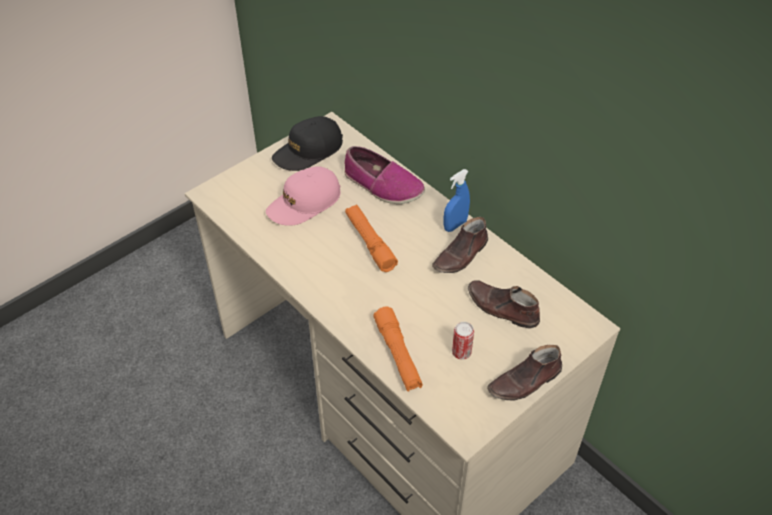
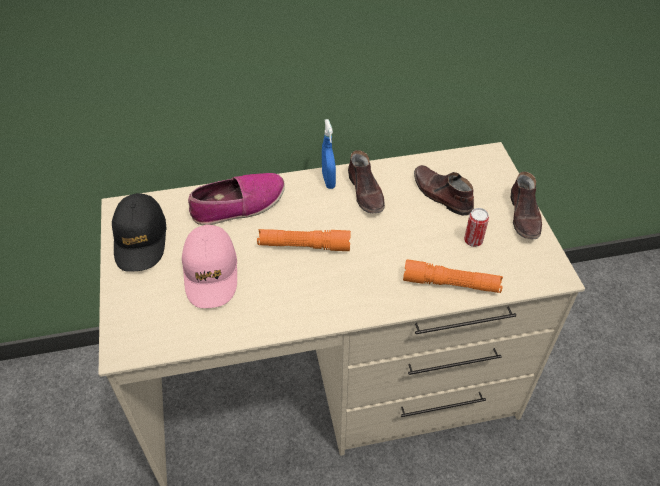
camera: 60 degrees left, 0 degrees up
brown shoe [468,280,540,329] -> brown shoe turned 75 degrees clockwise [414,165,474,216]

